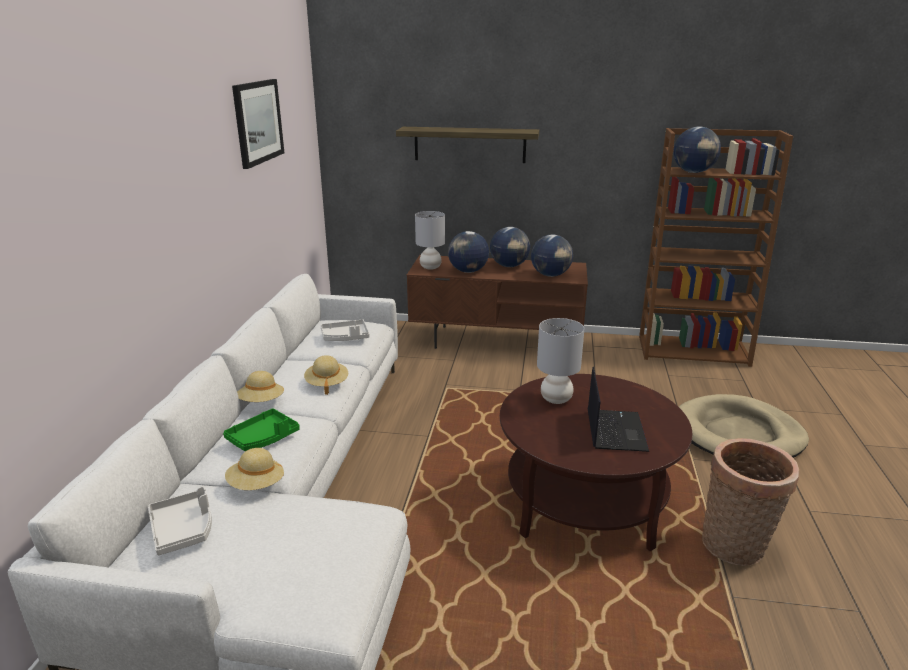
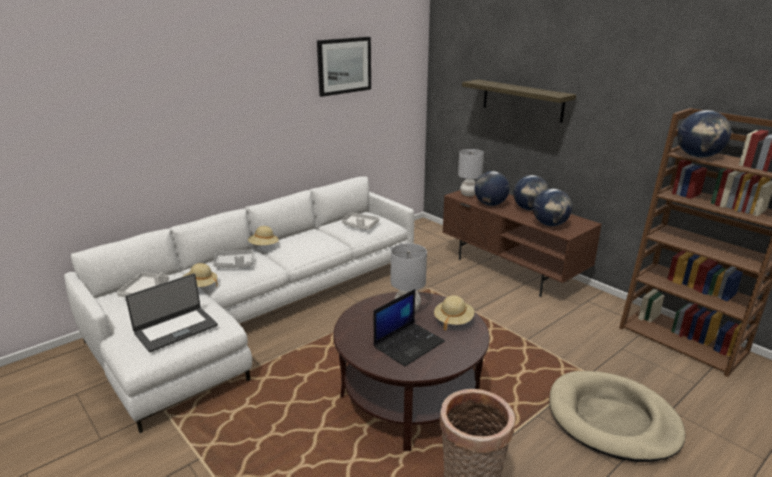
camera: 40 degrees right, 0 degrees up
green tray [223,408,300,451] -> grey tray [213,250,254,268]
beige hat [304,355,348,395] -> beige hat moved to [434,295,474,331]
none -> laptop [125,274,218,352]

